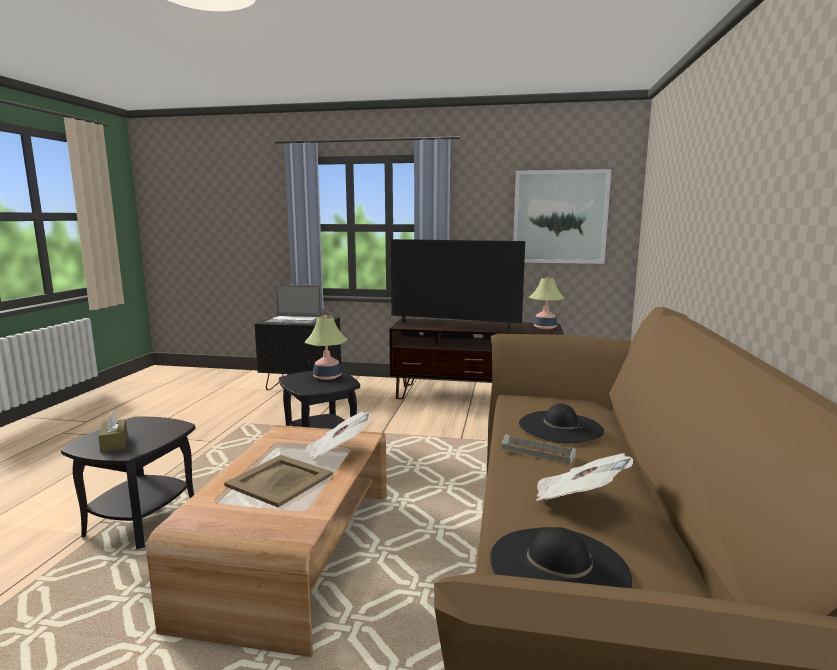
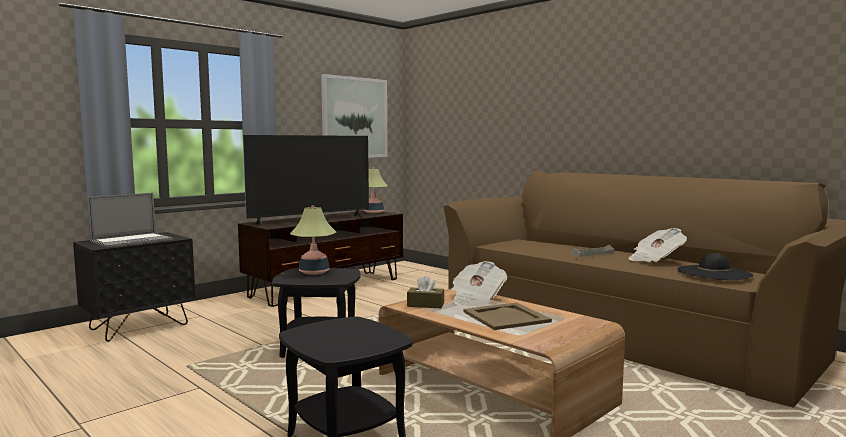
camera: 55 degrees left, 5 degrees down
brown tissue box [98,411,128,453] -> brown tissue box moved to [407,276,444,308]
black hat [519,404,604,443] -> none

